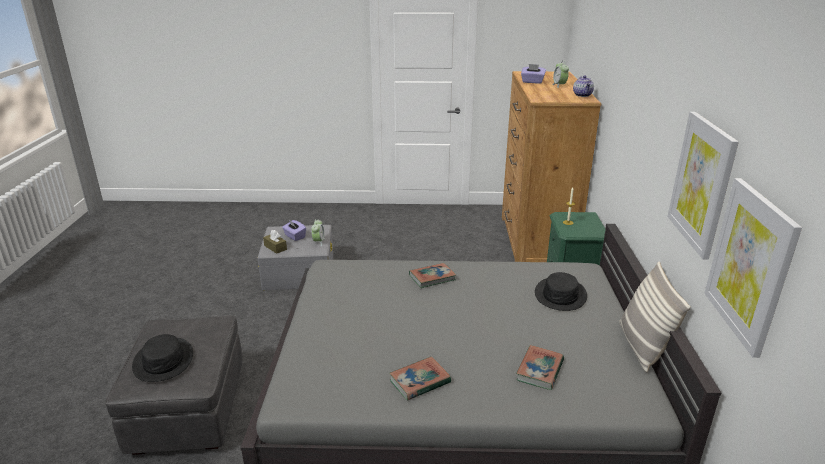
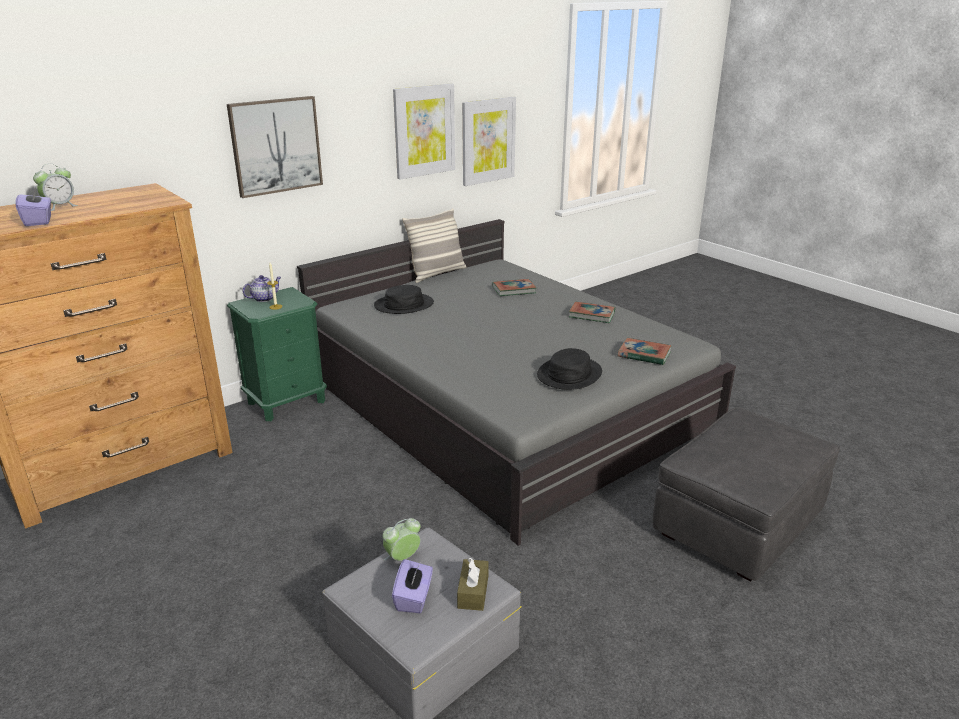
camera: 130 degrees left, 0 degrees up
black hat [132,334,193,382] -> black hat moved to [537,348,602,390]
book [409,263,456,288] -> book moved to [618,338,672,365]
teapot [573,75,594,97] -> teapot moved to [243,275,281,302]
none -> picture [227,96,323,198]

